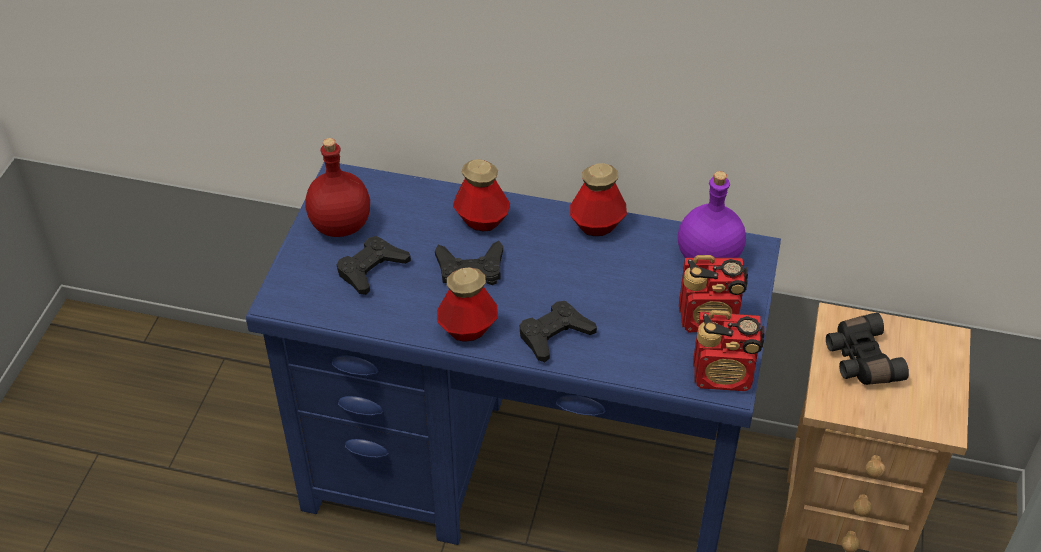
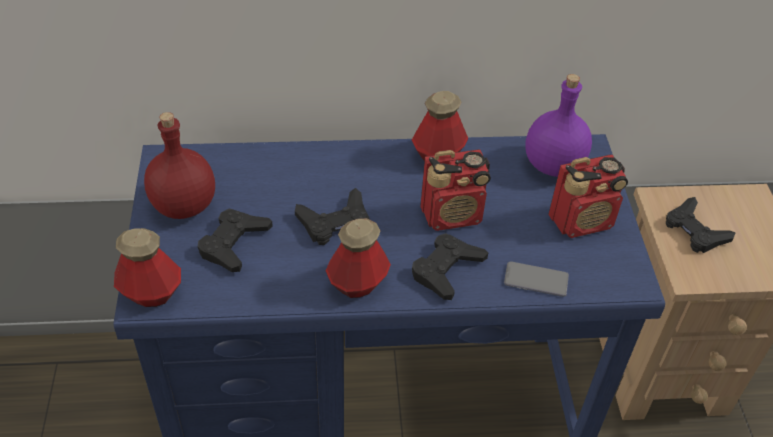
camera: 20 degrees left, 0 degrees up
bottle [453,159,510,231] -> bottle moved to [114,228,181,307]
radio [693,310,765,391] -> radio moved to [420,149,491,231]
black binoculars [826,313,909,385] -> black game controller [666,197,736,253]
none -> phone [504,261,569,297]

